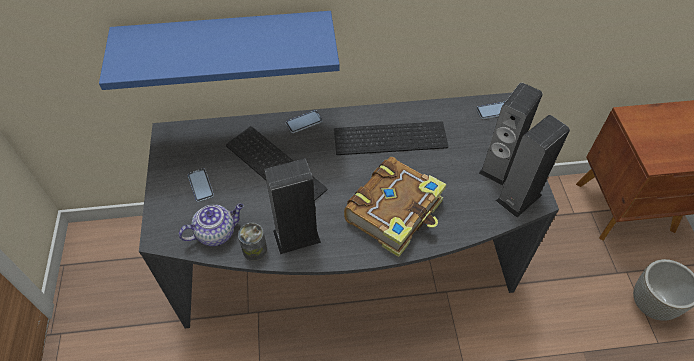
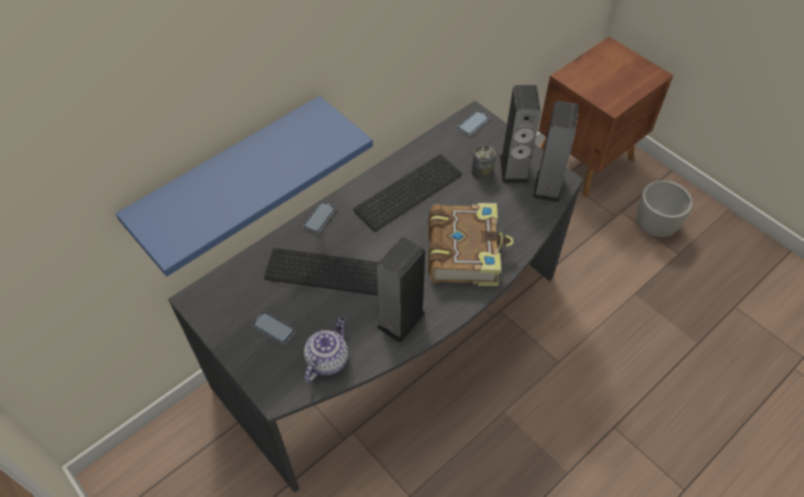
camera: 35 degrees left, 0 degrees up
can [238,223,267,261] -> can moved to [472,145,496,181]

